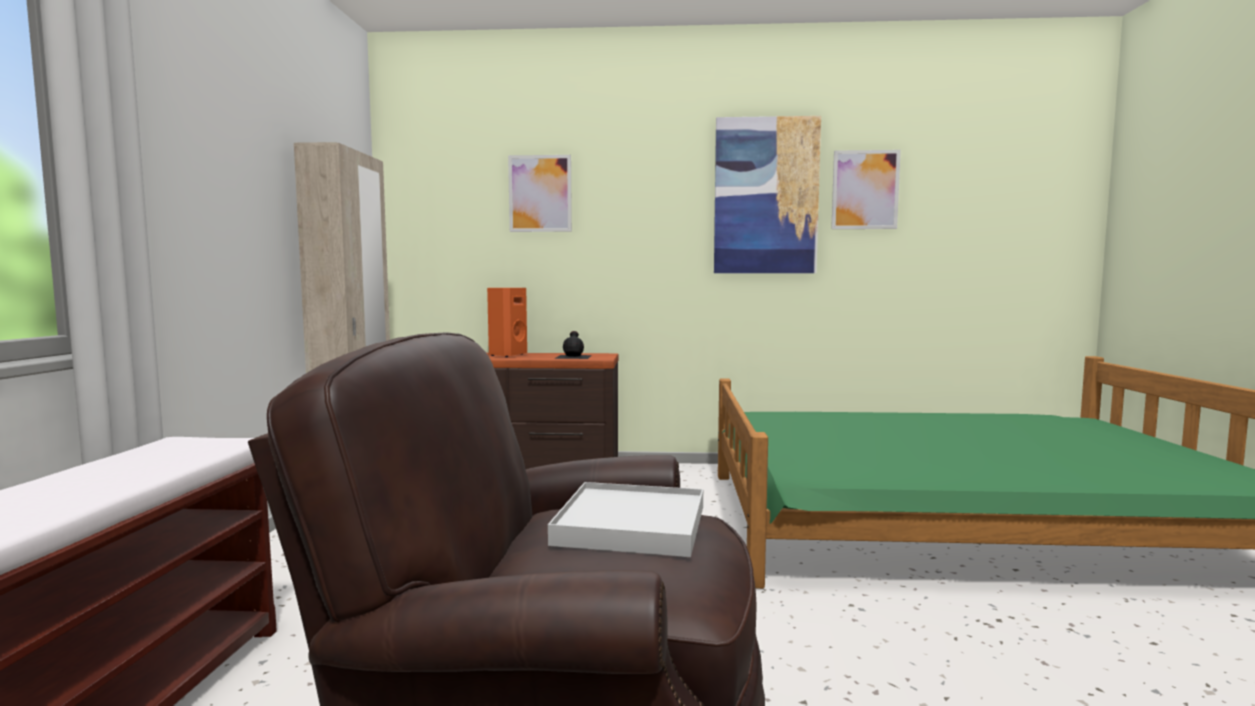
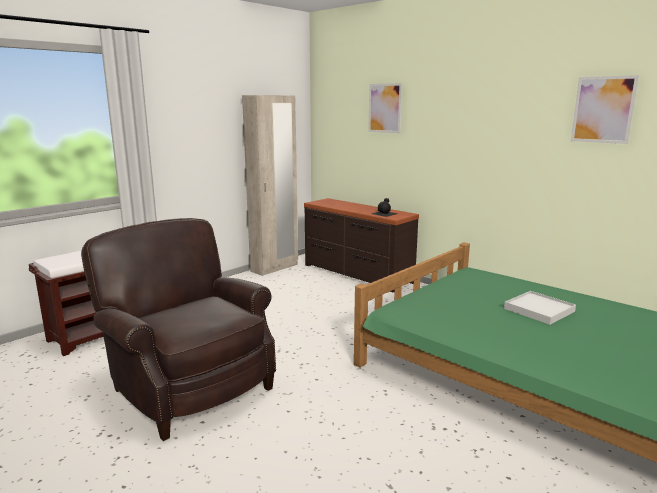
camera: 40 degrees right, 10 degrees up
orange speaker [487,288,527,357] -> none
white tray [548,482,703,557] -> white tray moved to [504,291,576,325]
picture [714,116,821,273] -> none

